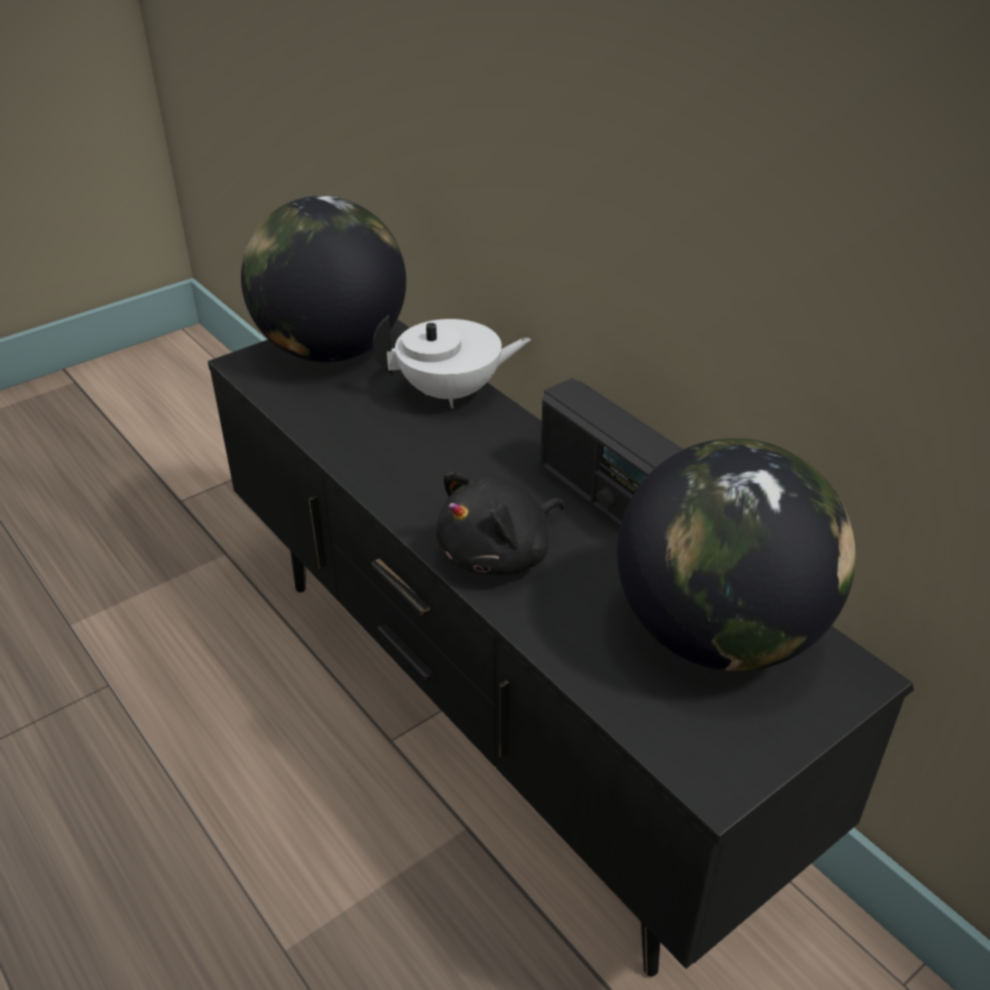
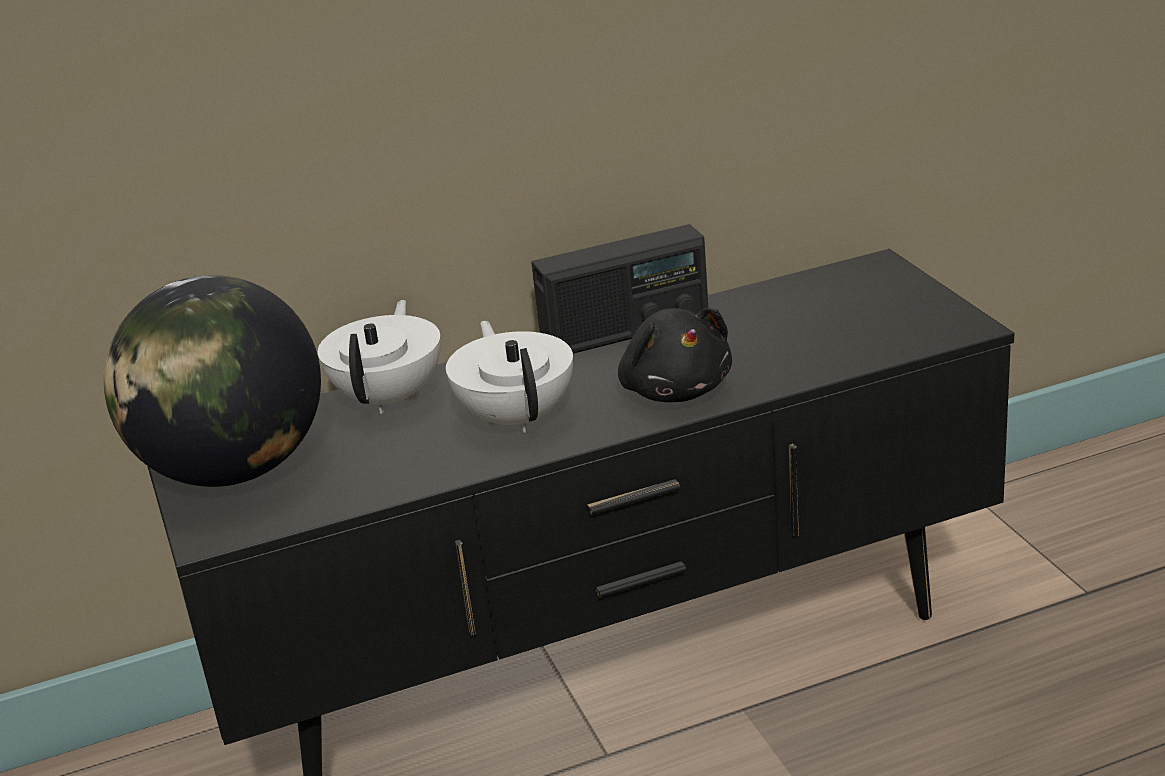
camera: 70 degrees left, 10 degrees down
globe [617,438,855,671] -> none
none -> white teapot [446,321,573,433]

